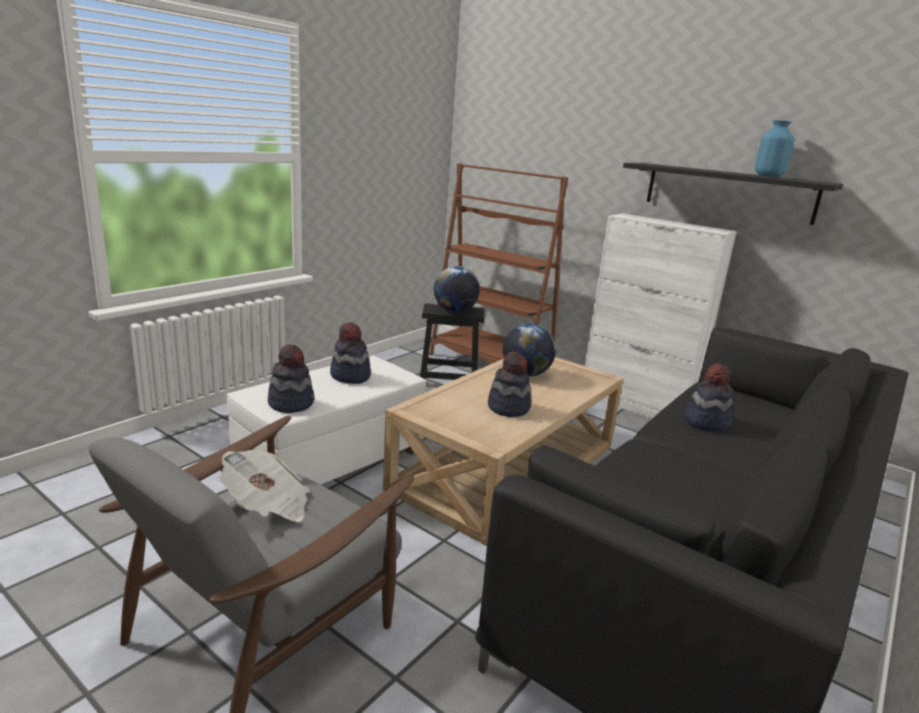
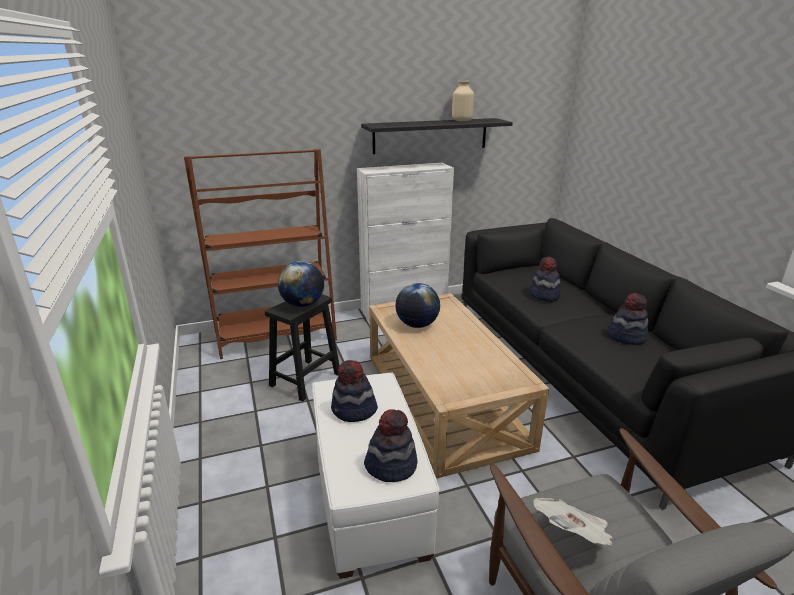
camera: 55 degrees left, 5 degrees up
hat [488,352,532,417] -> hat moved to [607,293,649,345]
blue vase [755,120,794,177] -> beige vase [452,81,474,122]

